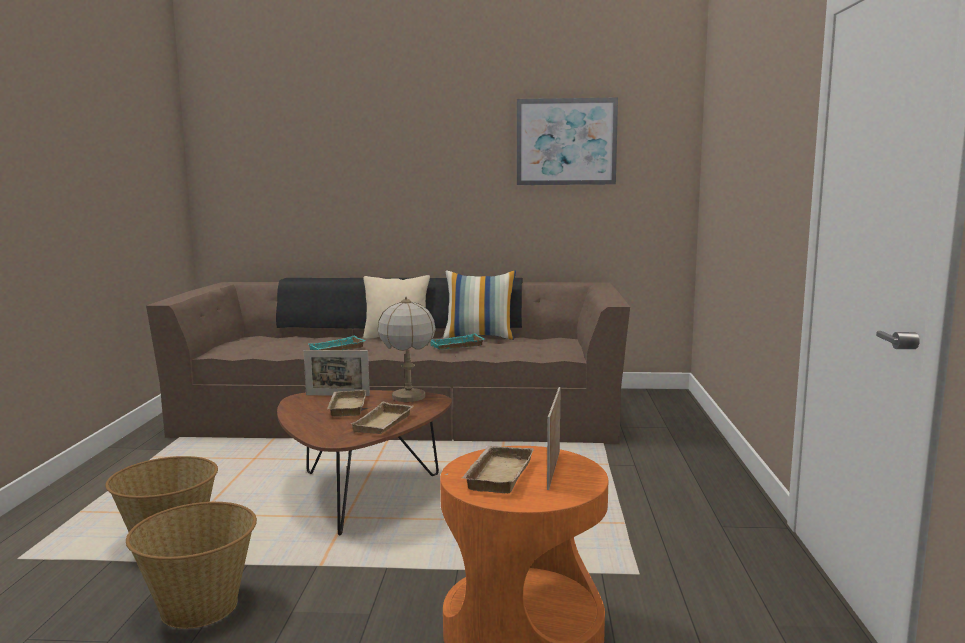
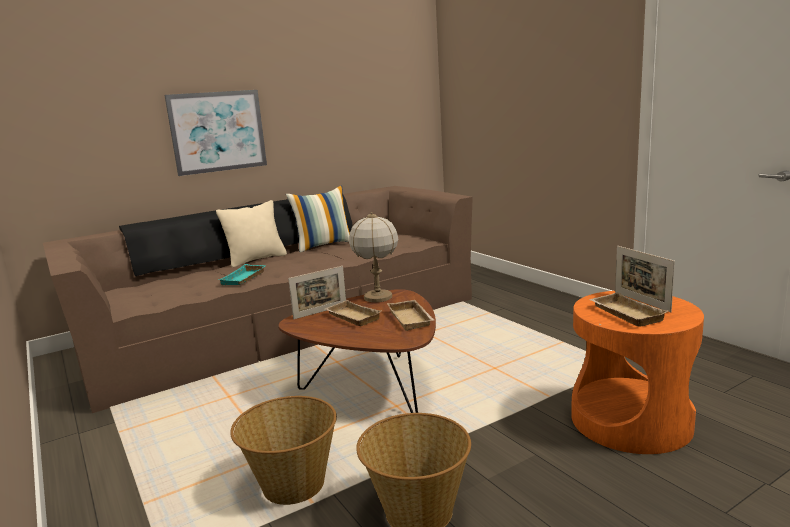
camera: 35 degrees left, 5 degrees up
turquoise tray [430,333,485,349] -> none
picture [517,97,618,185] -> picture moved to [165,90,267,176]

